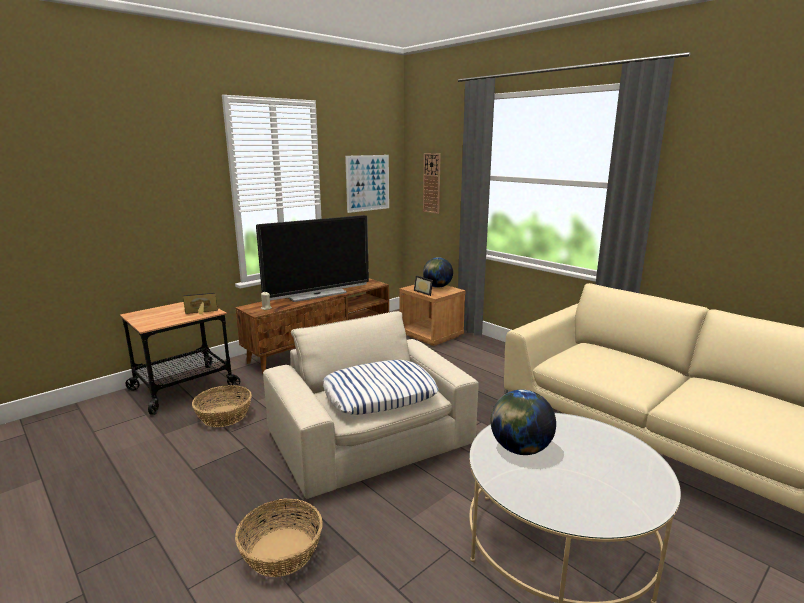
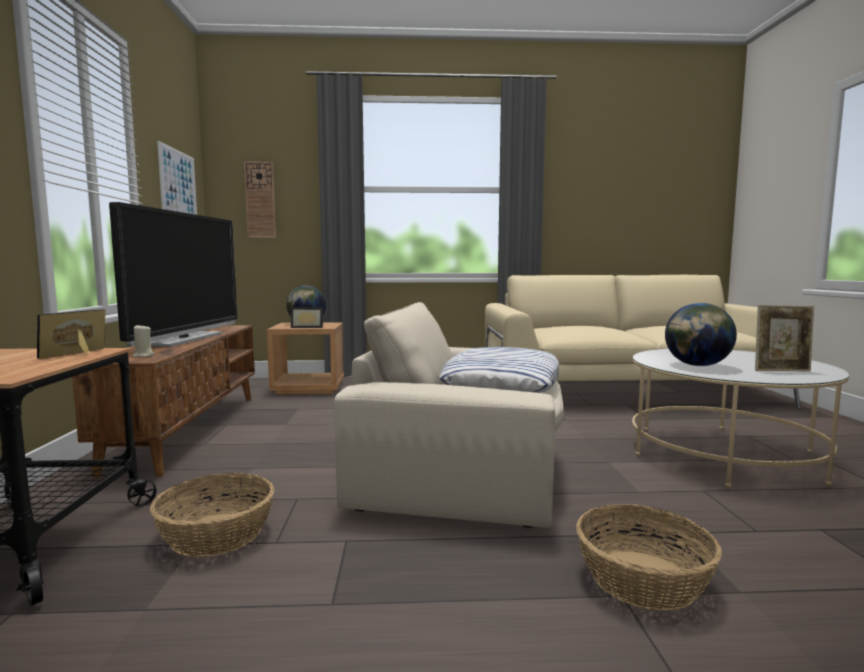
camera: 50 degrees left, 10 degrees down
none -> picture frame [755,305,814,372]

